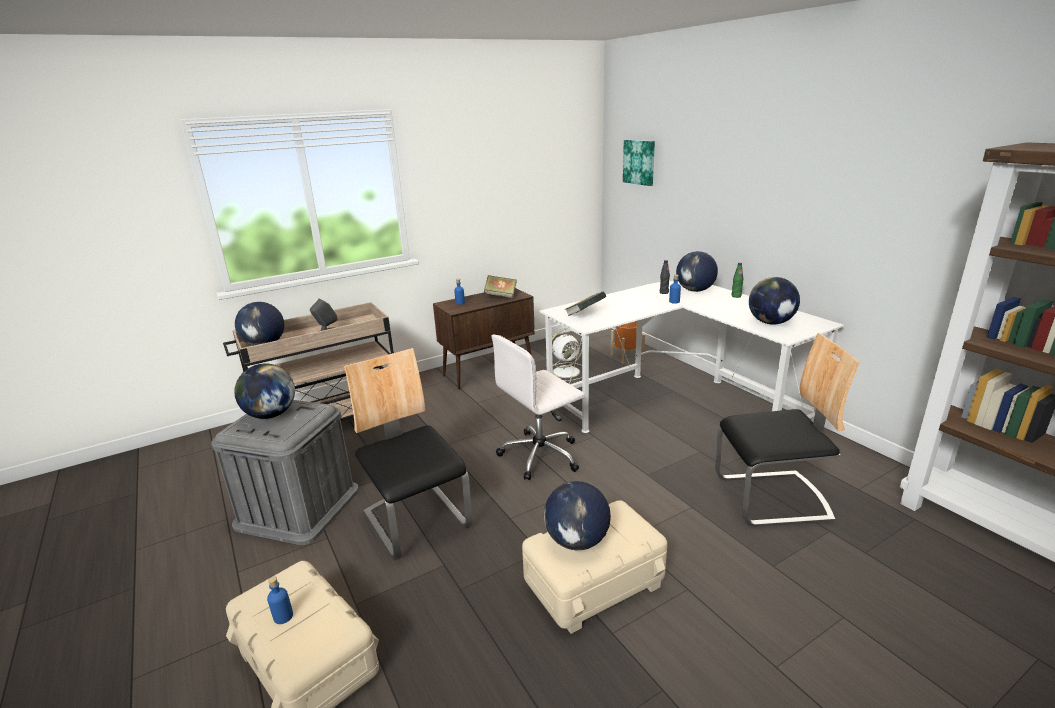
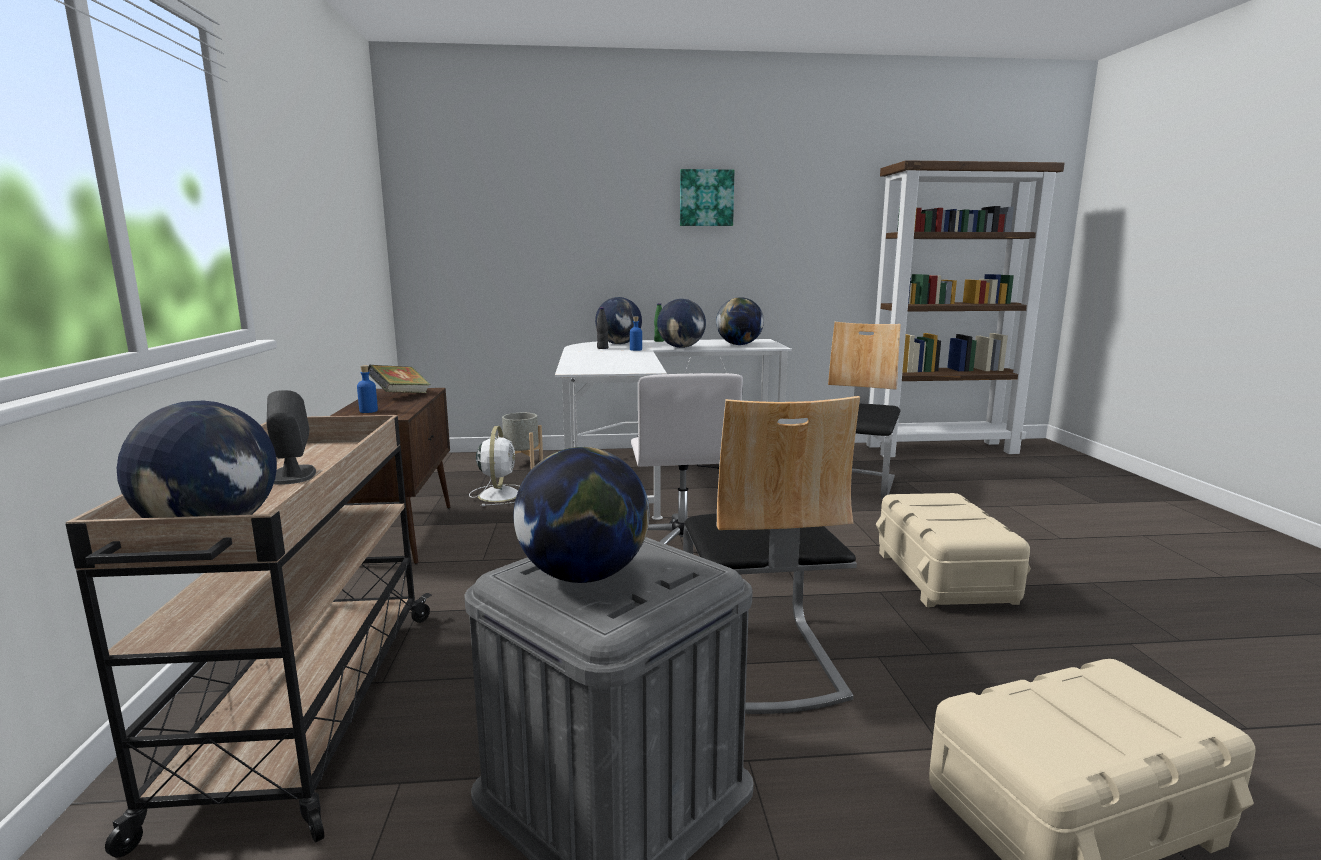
camera: 65 degrees left, 10 degrees down
blue bottle [267,576,293,624] -> none
chair [344,348,472,559] -> chair turned 90 degrees counterclockwise [683,396,860,714]
globe [544,481,611,550] -> globe moved to [657,299,706,348]
book [566,291,606,316] -> none
orange planter [611,321,645,364] -> grey planter [498,413,543,470]
picture [623,140,655,186] -> picture moved to [680,169,734,226]

